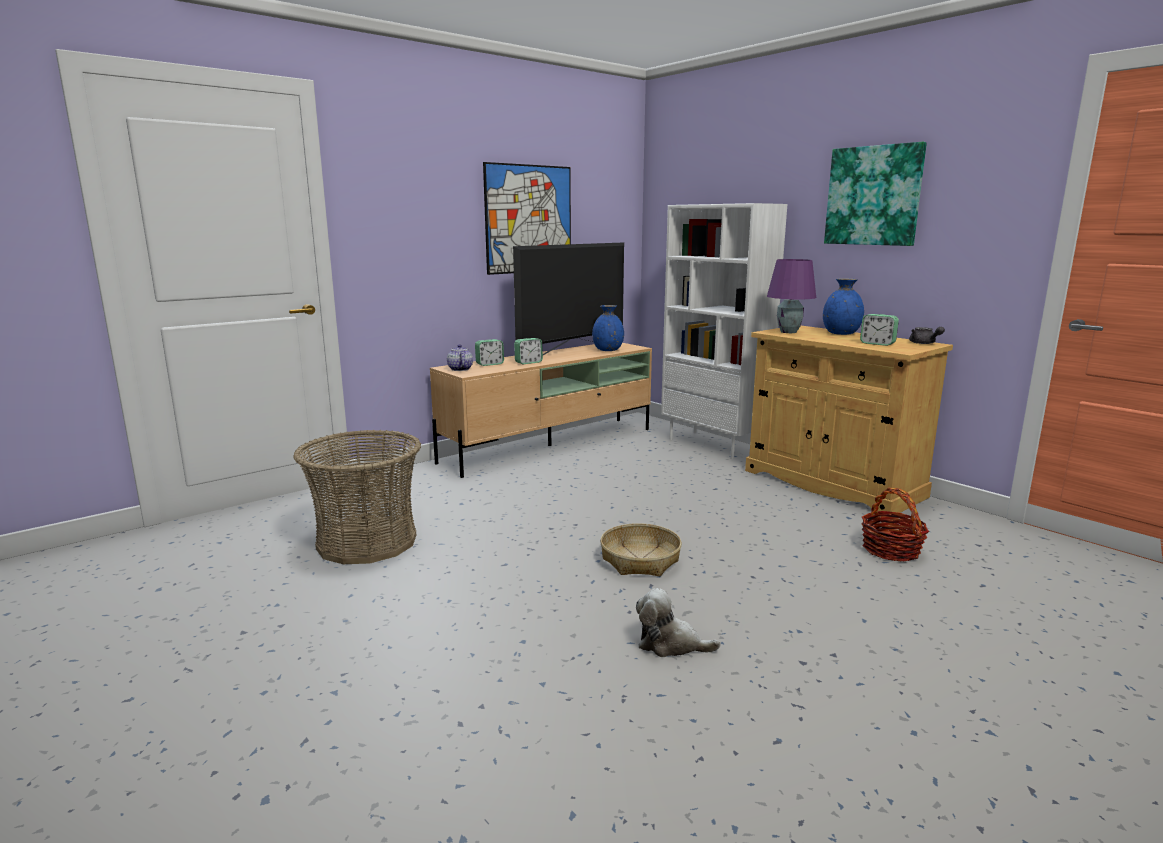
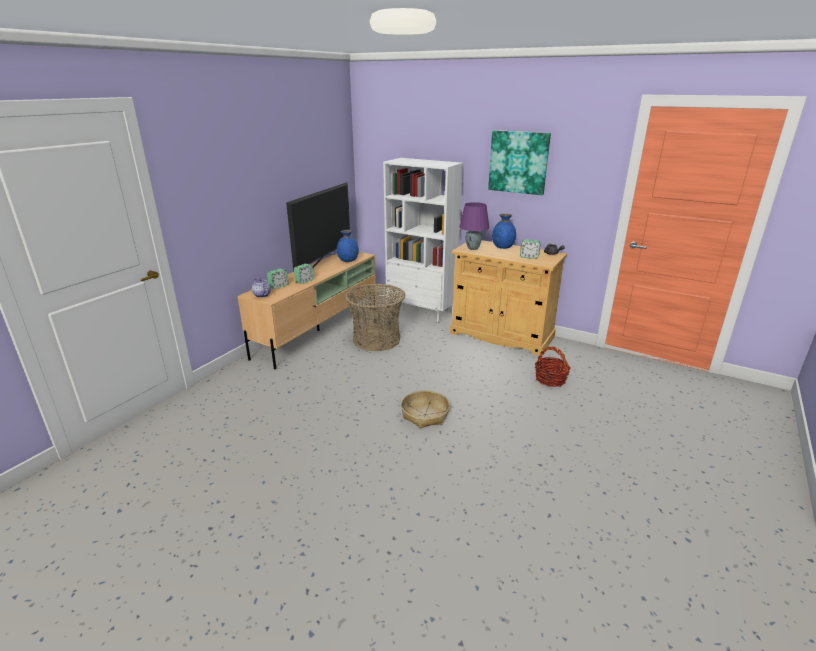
camera: 20 degrees left, 10 degrees up
basket [293,430,421,564] -> basket moved to [345,284,405,351]
picture [483,162,571,275] -> none
plush toy [636,588,721,657] -> none

